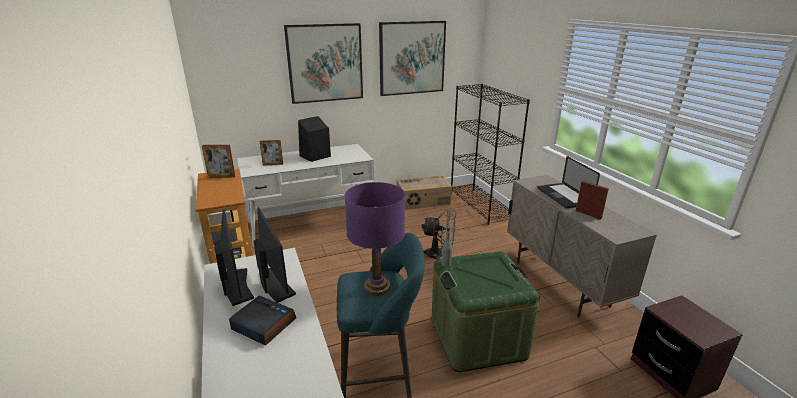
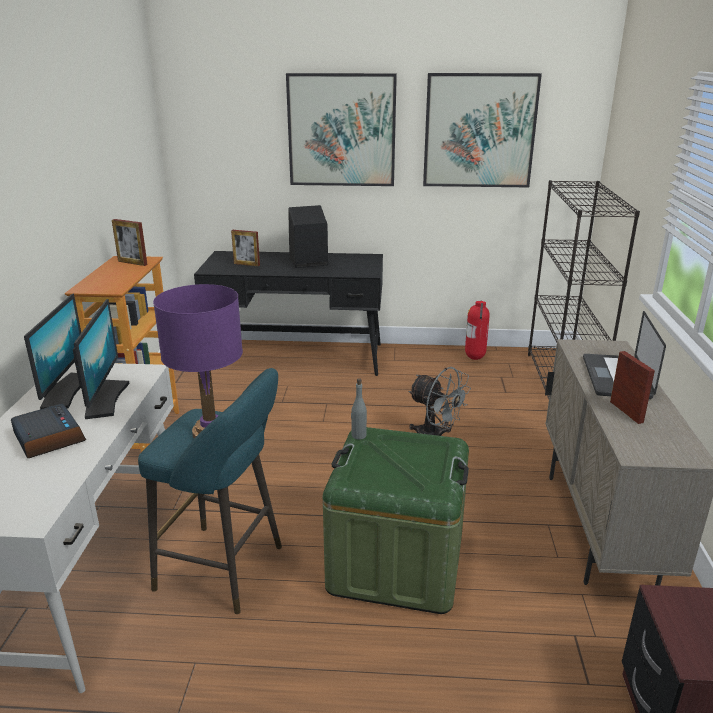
camera: 25 degrees right, 0 degrees up
white desk [237,144,374,247] -> black desk [194,251,383,376]
cardboard box [397,176,452,210] -> fire extinguisher [465,301,490,360]

